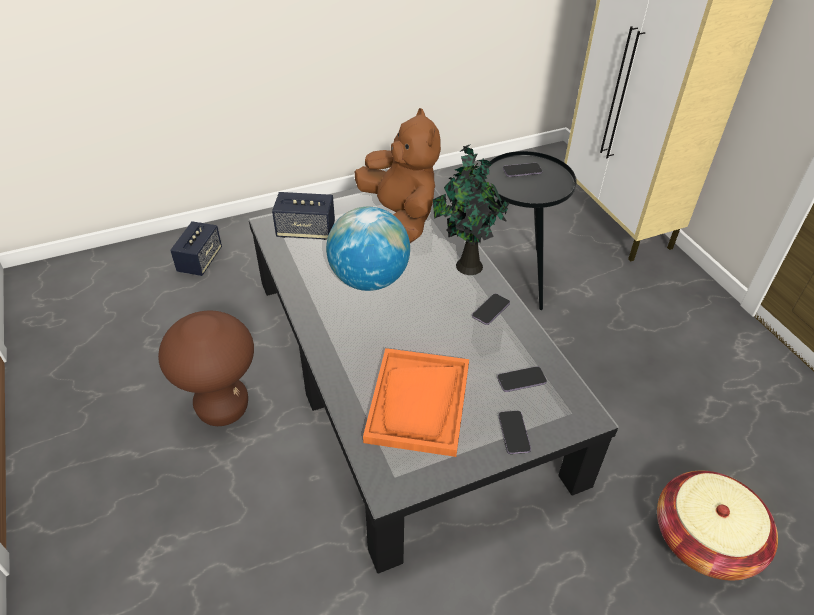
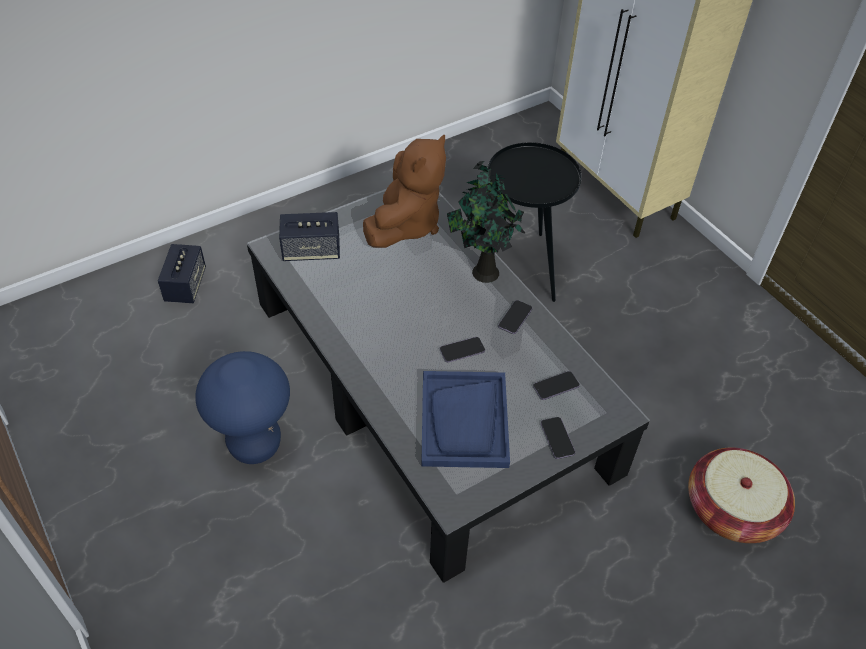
camera: 10 degrees left, 5 degrees up
brown stool [158,311,254,426] -> blue stool [195,351,290,464]
globe [326,207,410,291] -> none
brown plush toy [355,108,441,243] -> brown plush toy turned 60 degrees clockwise [363,135,446,248]
orange tray [363,348,469,457] -> blue tray [421,371,510,468]
phone [503,163,542,177] -> phone moved to [440,337,485,362]

